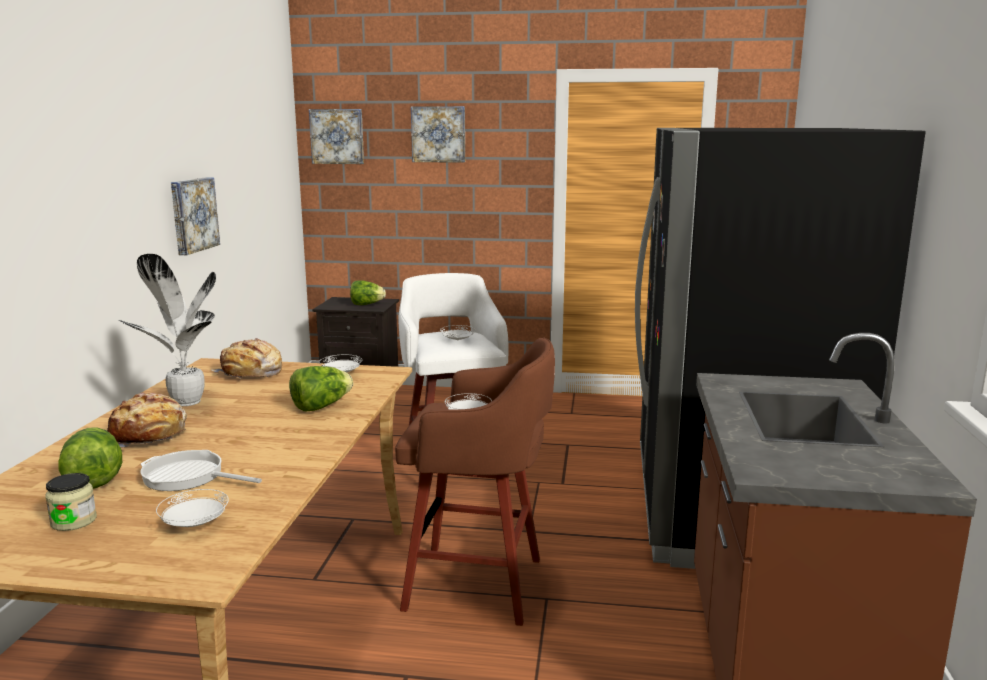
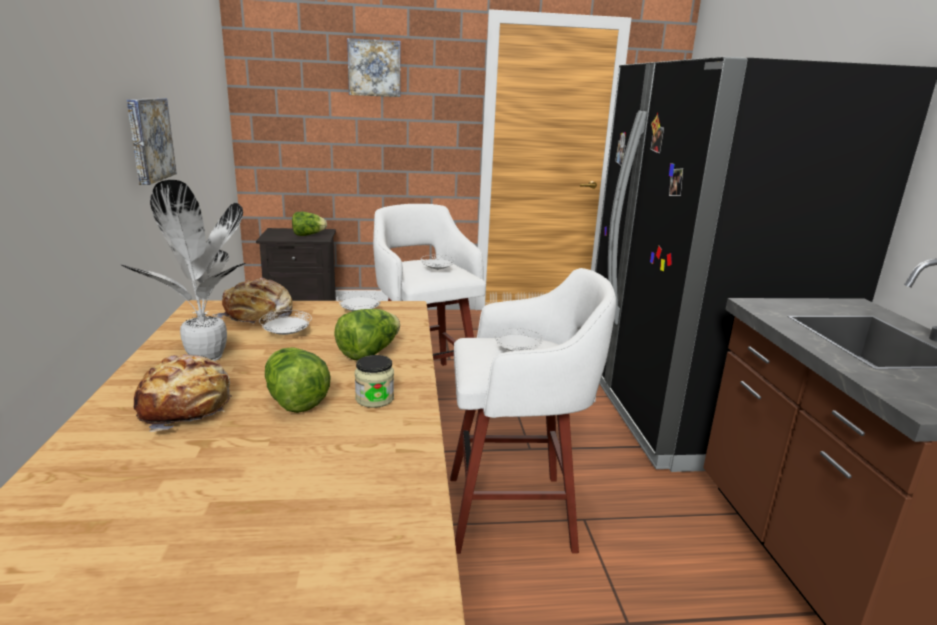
camera: 15 degrees left, 5 degrees up
jar [45,473,97,531] -> jar moved to [355,355,394,408]
lettuce [58,427,122,489] -> lettuce moved to [265,347,331,413]
frying pan [140,450,262,491] -> none
white plate [156,489,229,527] -> white plate moved to [259,310,312,335]
picture [309,109,364,164] -> none
brown stool [395,337,555,626] -> white stool [450,268,616,554]

